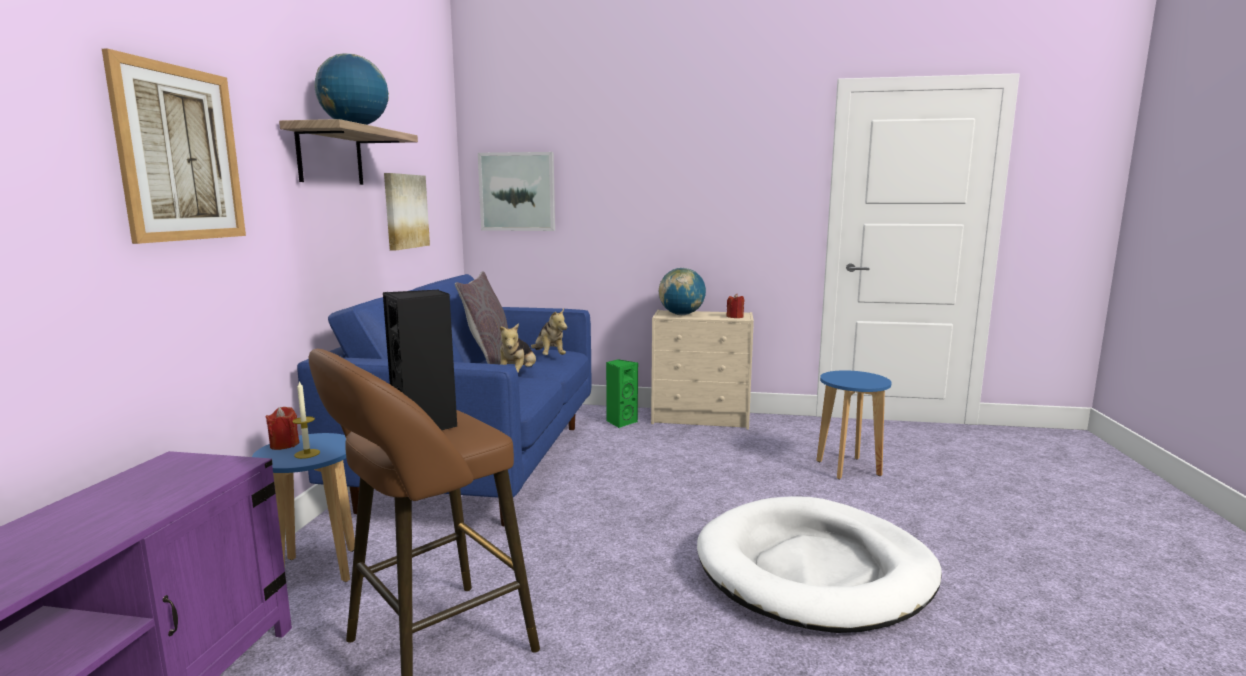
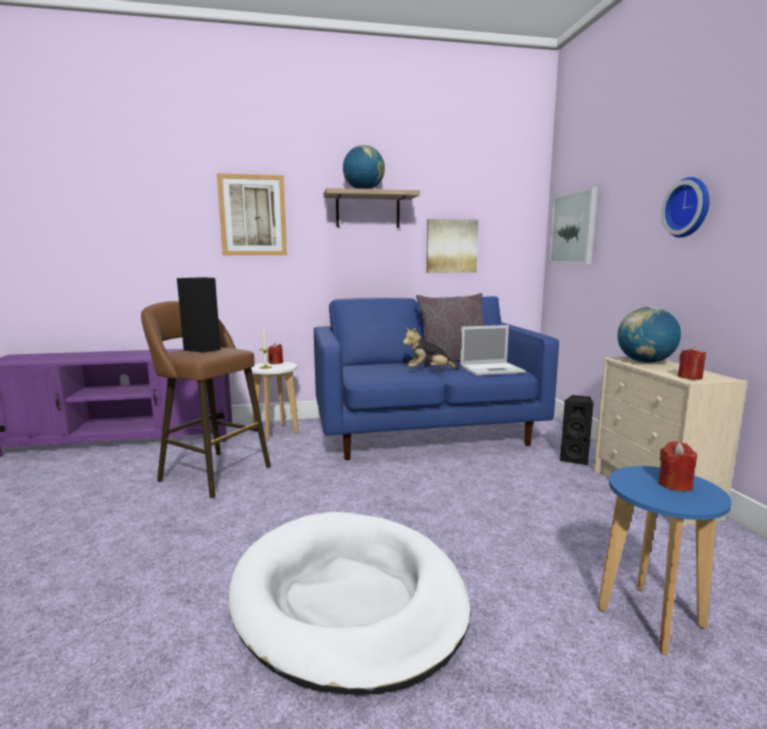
camera: 70 degrees right, 0 degrees up
blue stool [252,433,355,582] -> white stool [251,362,299,440]
plush toy [531,308,567,355] -> laptop [460,325,526,376]
green speaker [606,359,638,428] -> black speaker [560,395,594,465]
none -> red candle [658,441,697,491]
none -> wall clock [661,177,710,238]

